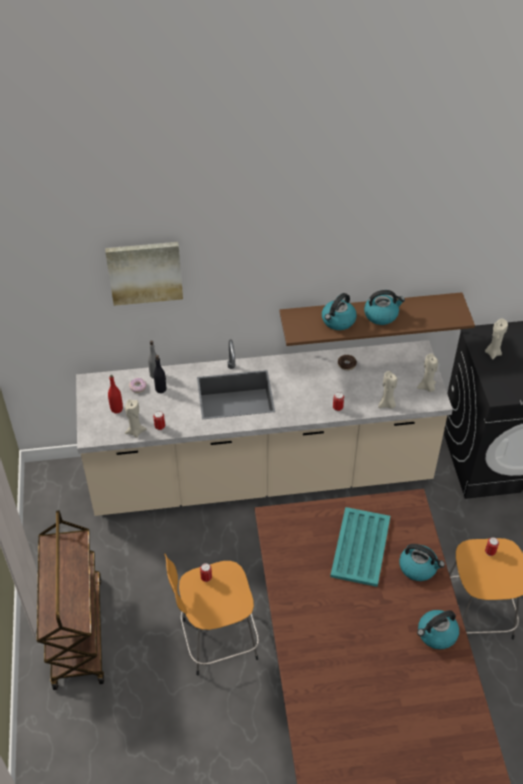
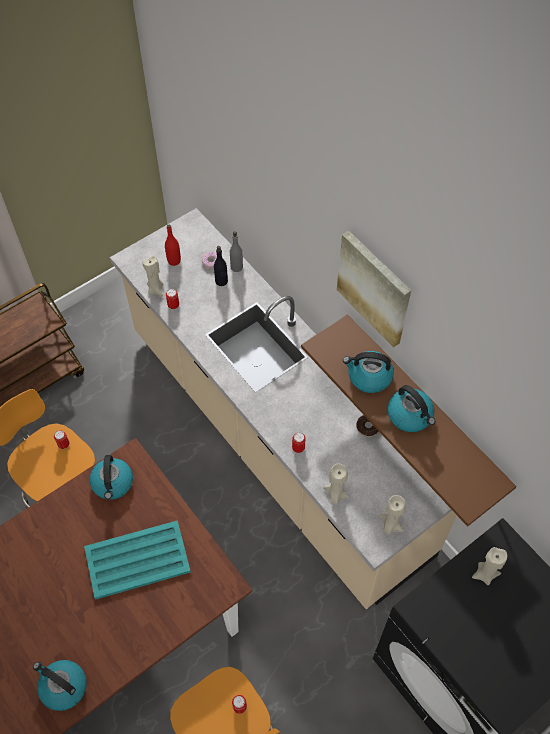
camera: 60 degrees right, 10 degrees up
picture [105,242,183,306] -> picture moved to [337,231,411,347]
kettle [399,544,445,581] -> kettle moved to [90,455,133,500]

